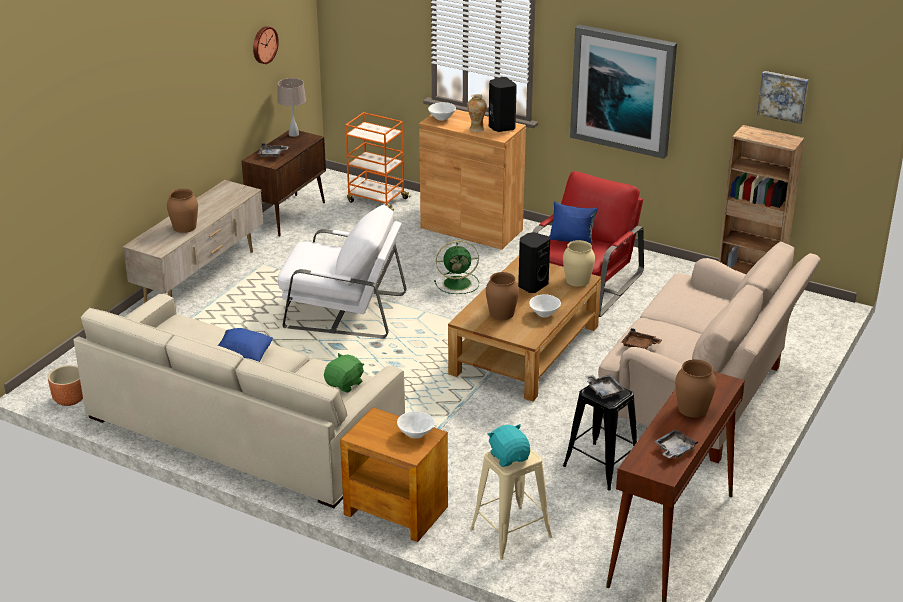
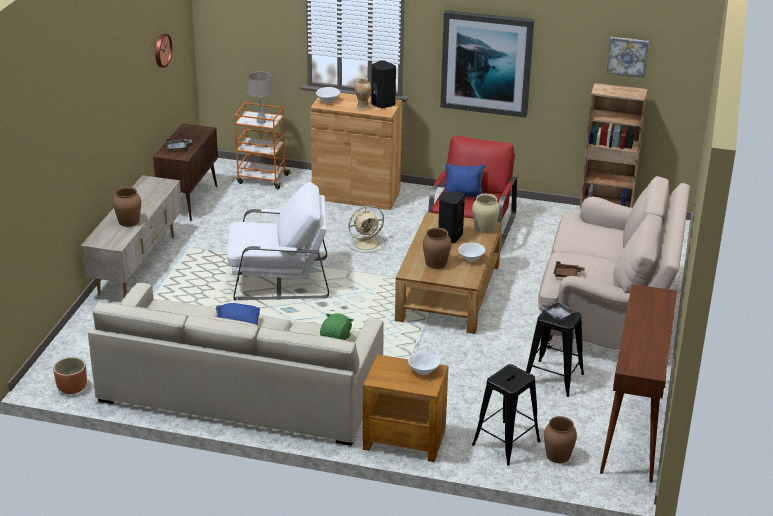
camera: 15 degrees left, 0 degrees up
beige table lamp [277,78,306,137] -> beige table lamp moved to [247,72,273,124]
green fan [434,240,479,294] -> beige fan [345,205,385,253]
beige stool [470,448,552,560] -> black stool [472,364,540,465]
turquoise plush toy [487,424,530,467] -> none
grey tray [654,429,698,458] -> none
brown vase [675,359,716,418] -> brown vase moved to [544,416,577,463]

